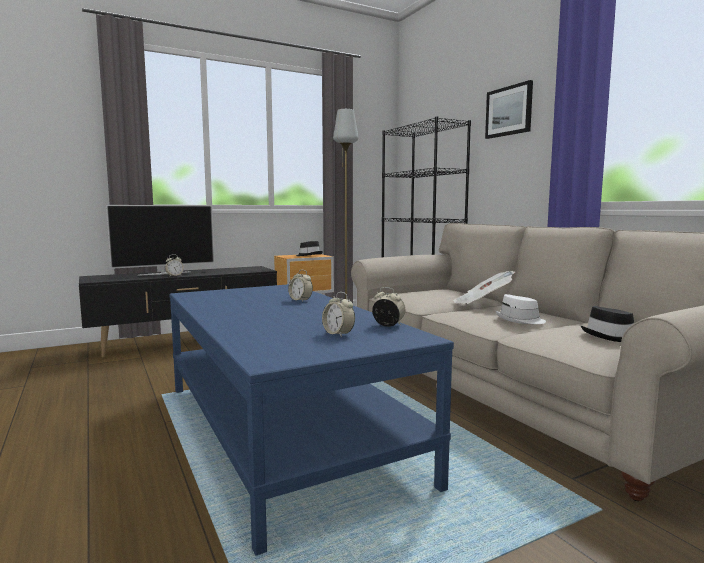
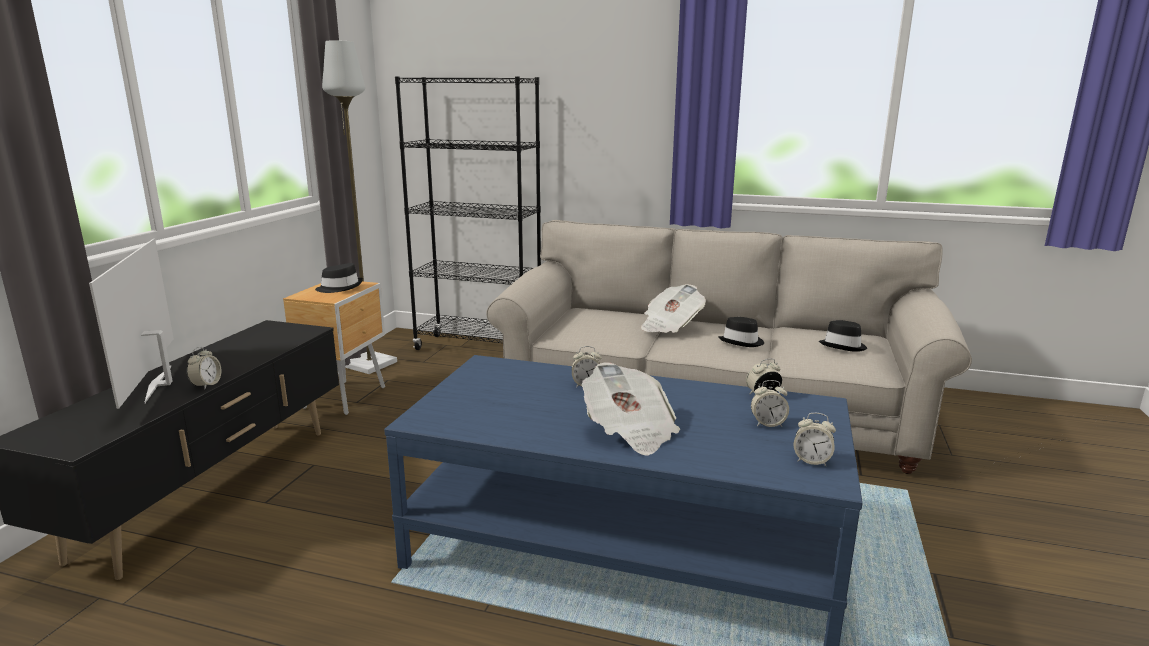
camera: 45 degrees left, 10 degrees up
television [106,205,215,276] -> television turned 150 degrees clockwise [89,239,174,409]
picture [485,80,533,139] -> none
white hat [496,294,546,324] -> black hat [718,317,764,347]
none -> newspaper [582,362,680,456]
none -> alarm clock [794,413,836,466]

